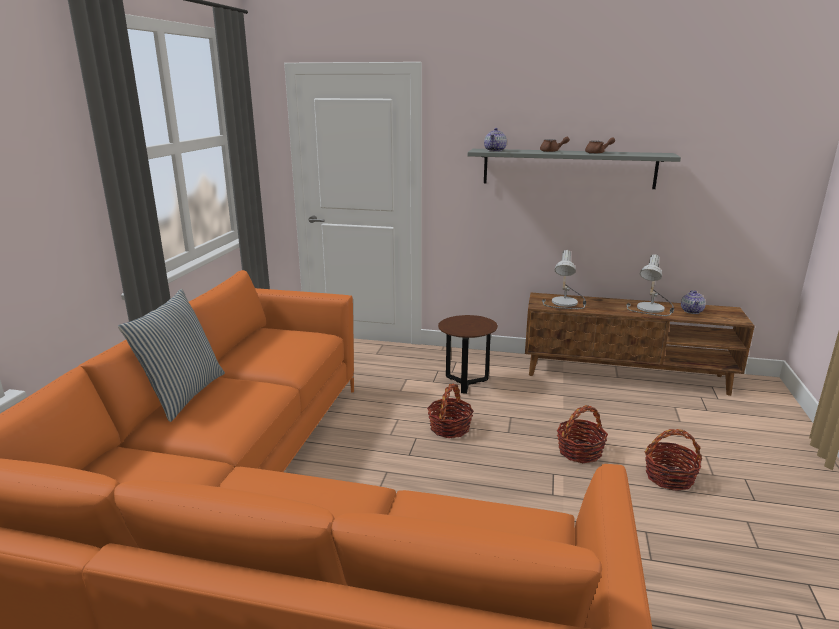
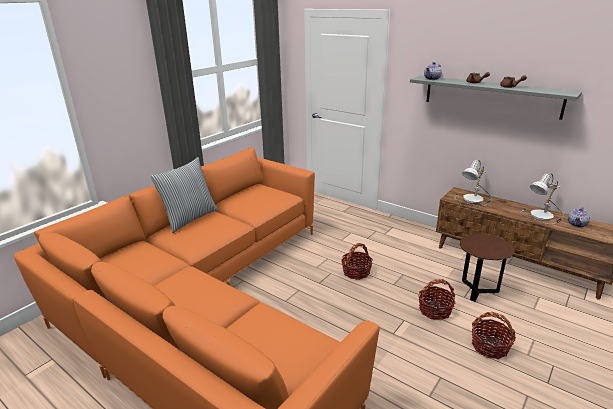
camera: 25 degrees right, 5 degrees up
brown side table [438,315,498,394] -> brown side table moved to [460,234,514,302]

